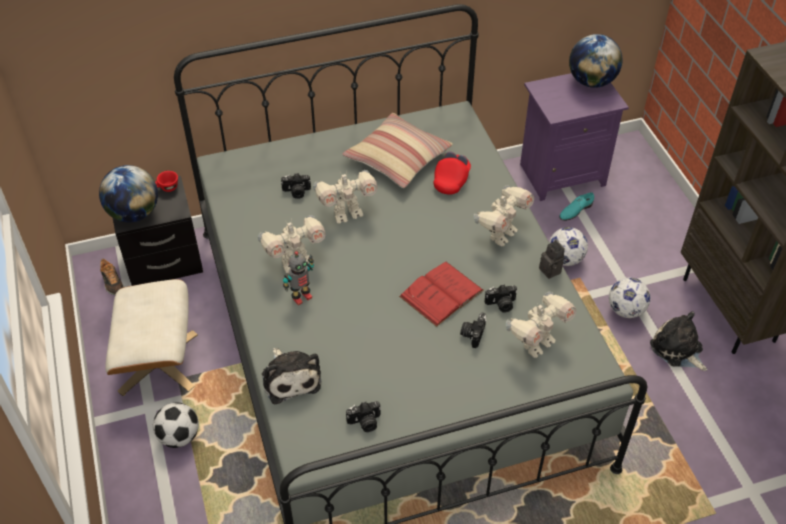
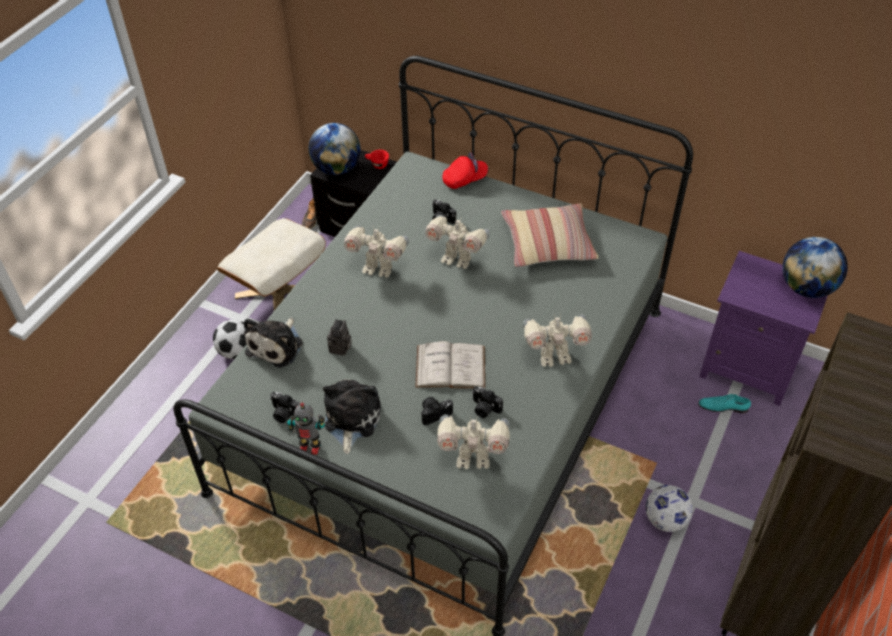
camera: 45 degrees right, 0 degrees up
toy robot [283,251,314,305] -> toy robot moved to [287,403,325,455]
red book [399,262,484,327] -> white book [415,341,485,388]
red cap [433,152,471,195] -> red cap moved to [442,152,488,189]
camera [539,240,565,279] -> camera moved to [327,320,352,356]
football [549,227,588,266] -> none
plush toy [650,311,707,371] -> plush toy moved to [323,379,381,454]

